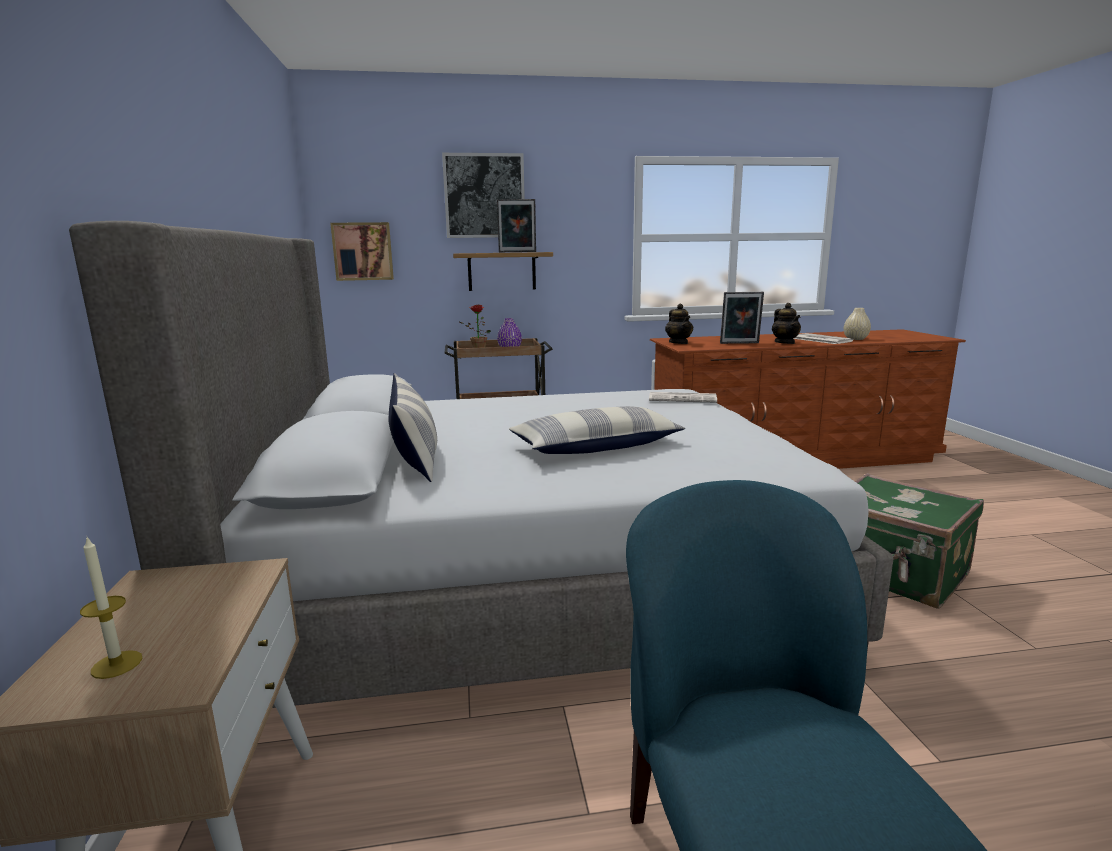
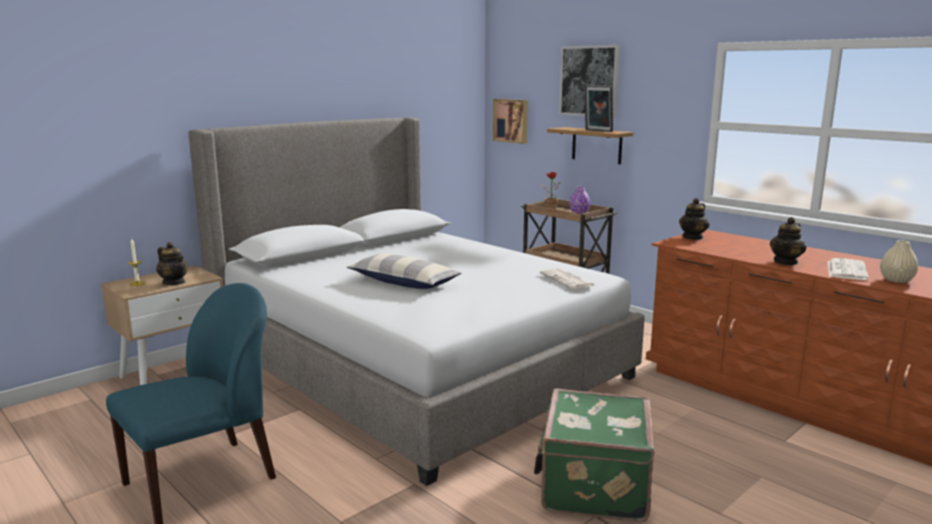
camera: 55 degrees right, 0 degrees up
pillow [388,373,437,482] -> none
picture frame [720,292,764,344] -> none
none -> teapot [156,242,188,285]

